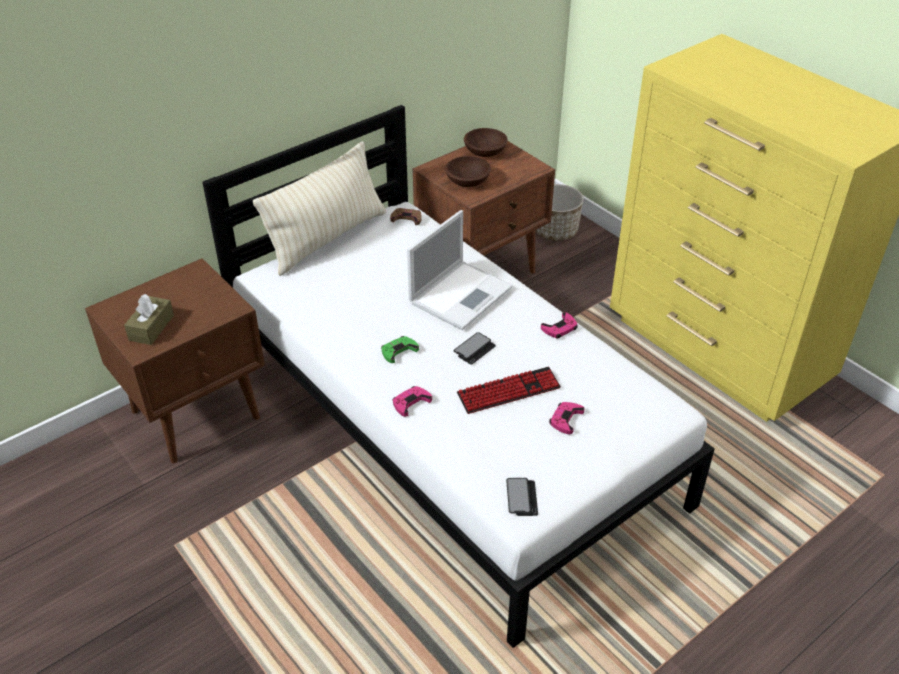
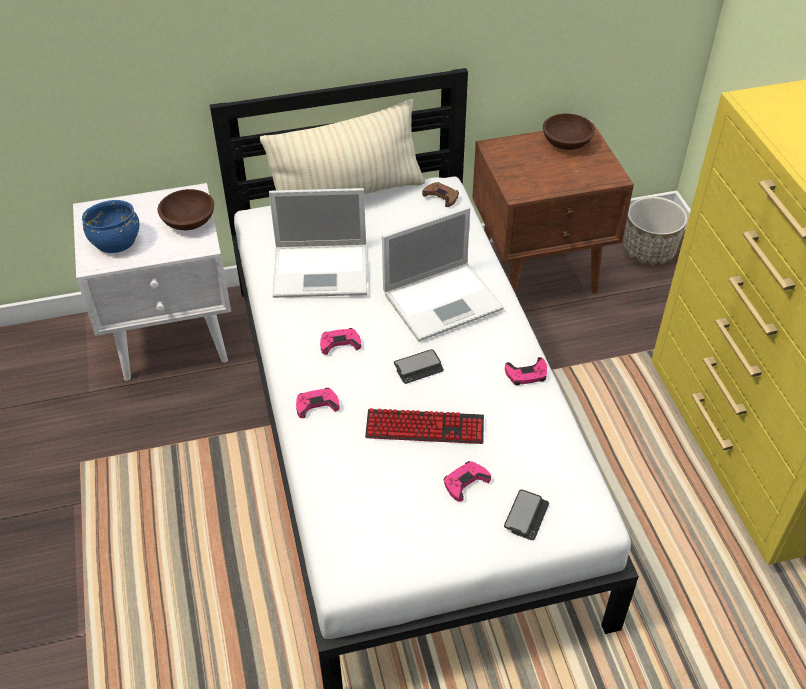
camera: 25 degrees right, 5 degrees up
brown nightstand [85,258,265,463] -> white nightstand [73,183,231,381]
brown tissue box [124,294,174,345] -> blue bowl [82,200,139,253]
green game controller [381,336,419,363] -> pink game controller [320,328,361,355]
brown bowl [445,156,491,187] -> brown bowl moved to [158,189,214,230]
phone [506,478,538,516] -> phone moved to [504,490,549,540]
none -> laptop [269,188,367,298]

